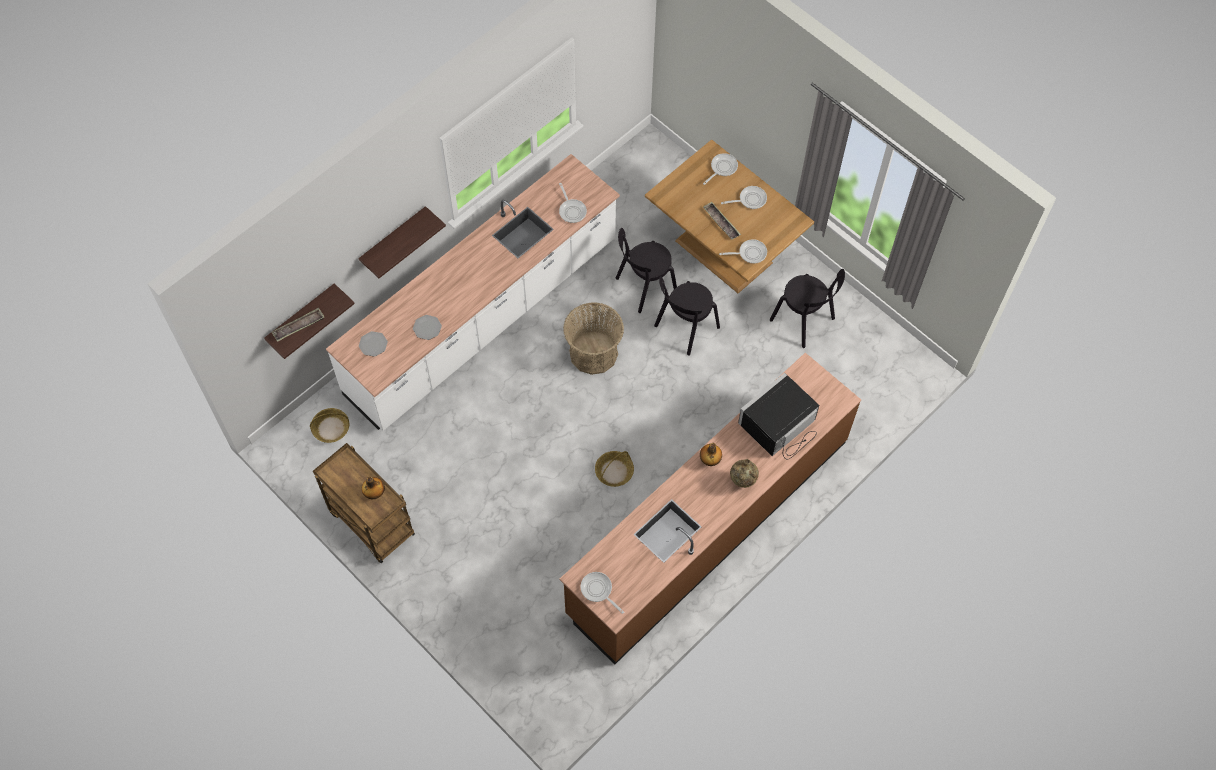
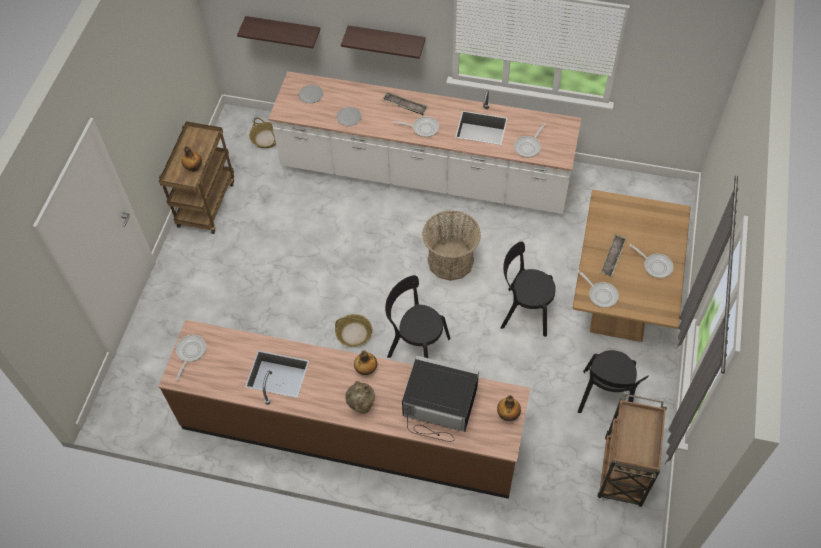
camera: 60 degrees right, 5 degrees down
tray [272,308,324,342] -> tray moved to [383,92,428,115]
black chair [616,228,677,313] -> black chair moved to [385,275,451,358]
frying pan [703,153,738,185] -> frying pan moved to [393,116,439,137]
none -> bottle [497,395,521,421]
none -> brown cart [597,394,667,507]

